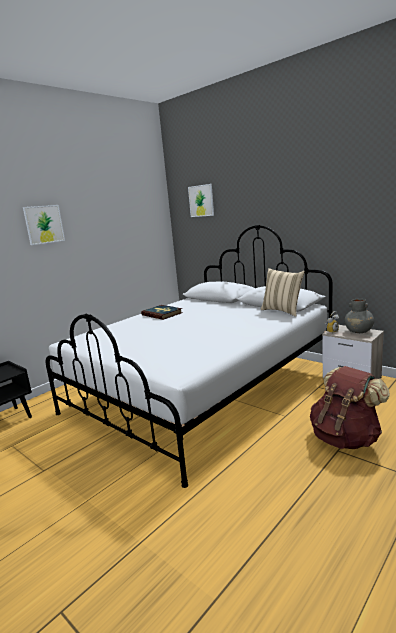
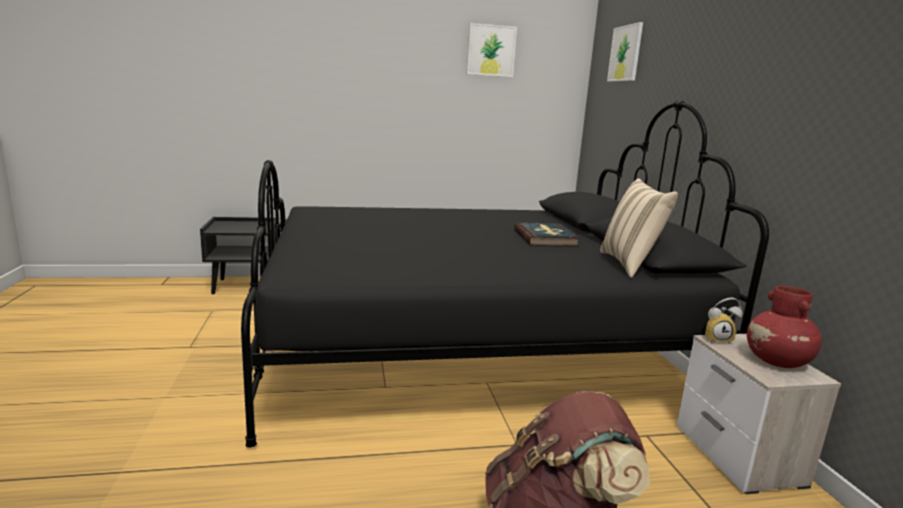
camera: 35 degrees right, 0 degrees up
picture [23,205,65,245] -> picture moved to [467,23,517,77]
white bed [46,225,332,488] -> black bed [241,101,769,448]
book [141,305,182,320] -> book moved to [514,223,580,247]
grey vase [344,299,374,333] -> red vase [747,286,822,368]

